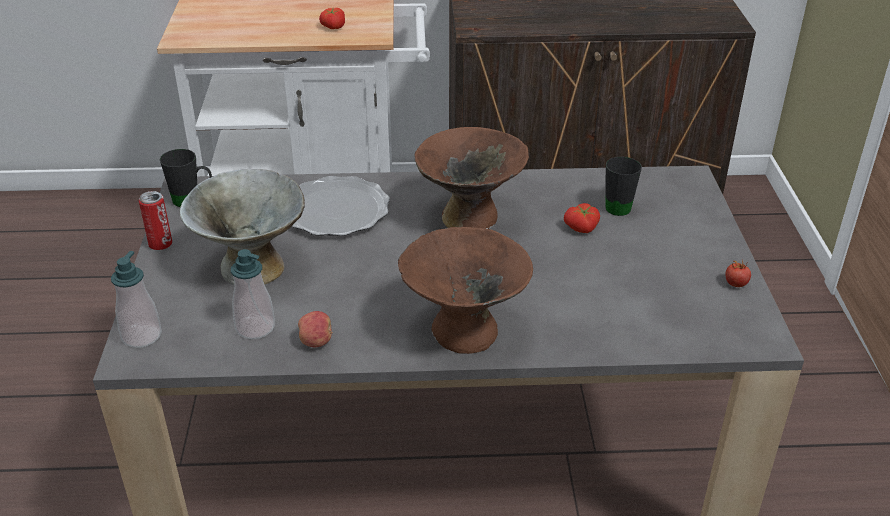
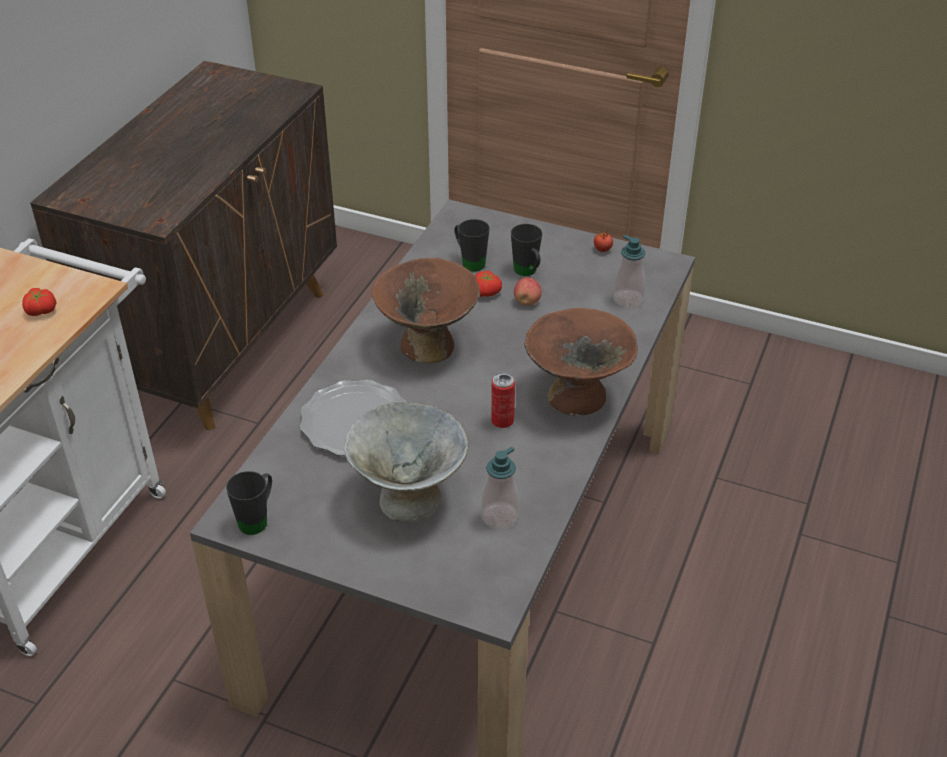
camera: 65 degrees left, 5 degrees up
soap dispenser [111,251,162,348] -> soap dispenser moved to [613,235,645,308]
can [139,191,172,250] -> can moved to [491,373,515,428]
apple [298,311,333,347] -> apple moved to [514,277,542,305]
none -> black mug [511,224,542,276]

